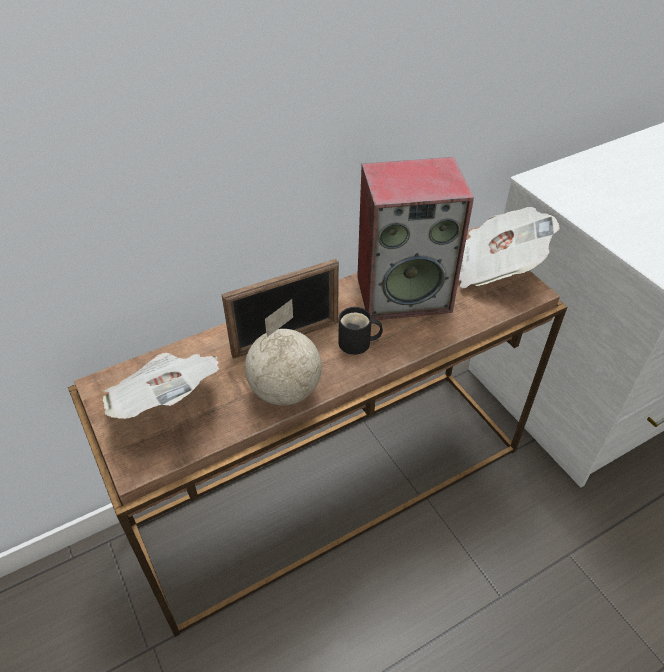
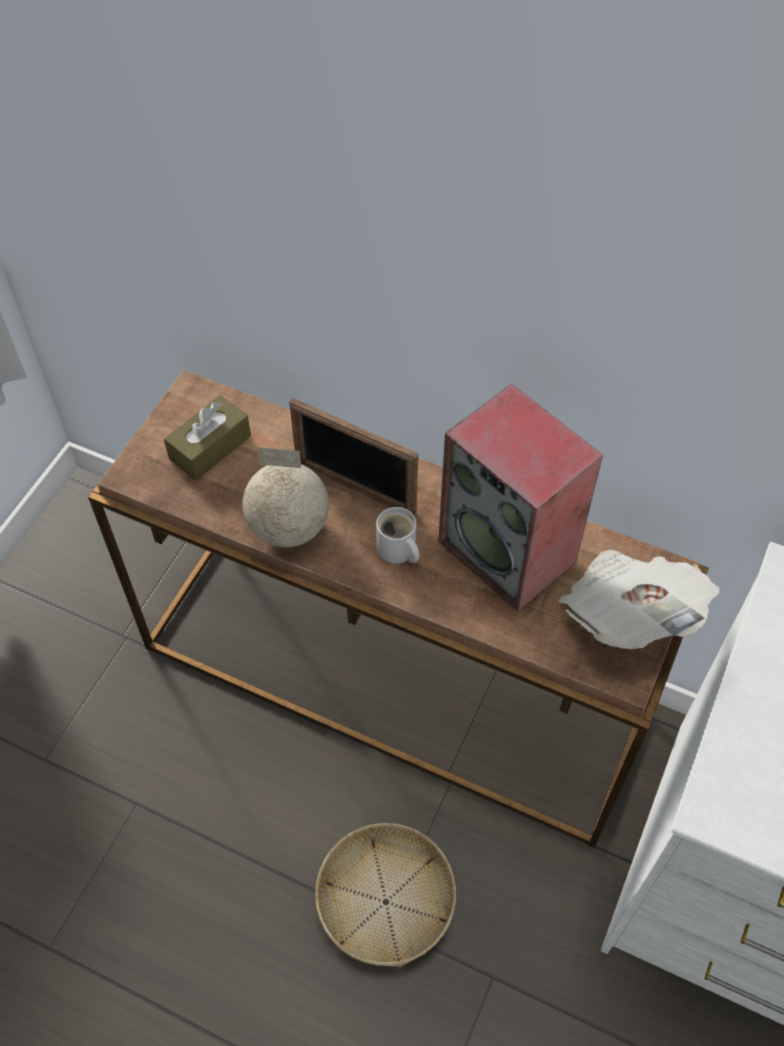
camera: 55 degrees right, 10 degrees up
newspaper [103,353,219,419] -> brown tissue box [164,395,251,480]
black mug [338,307,383,355] -> white mug [376,507,420,563]
none -> basket [315,823,456,967]

